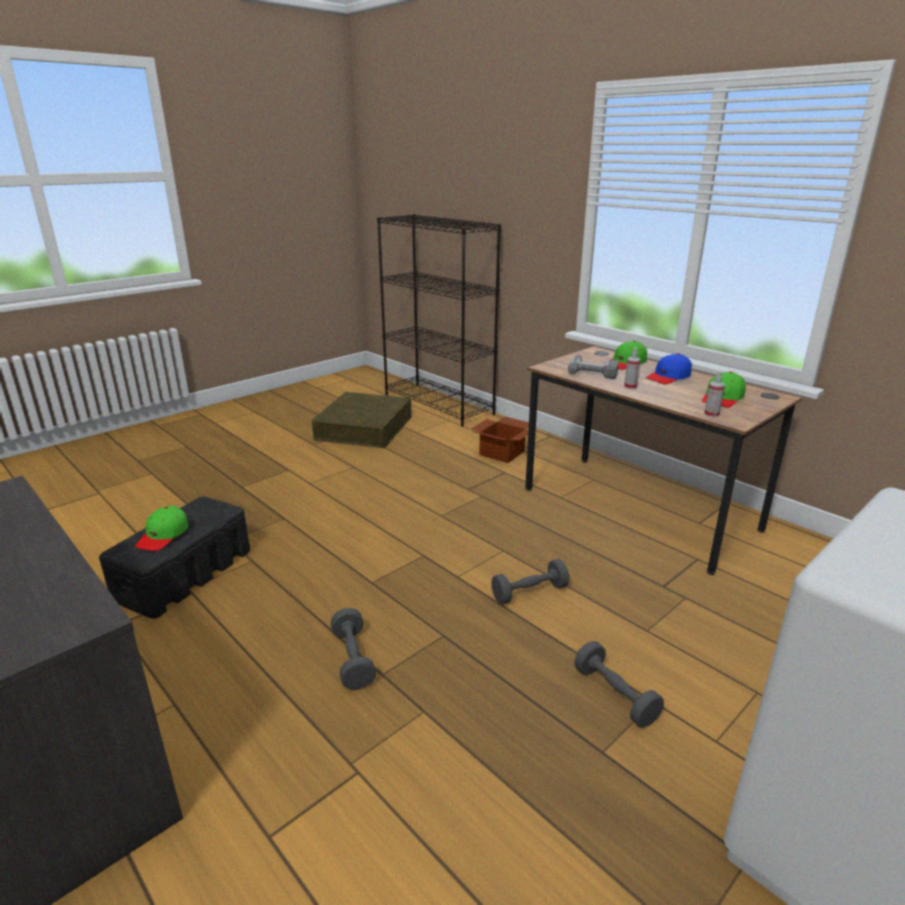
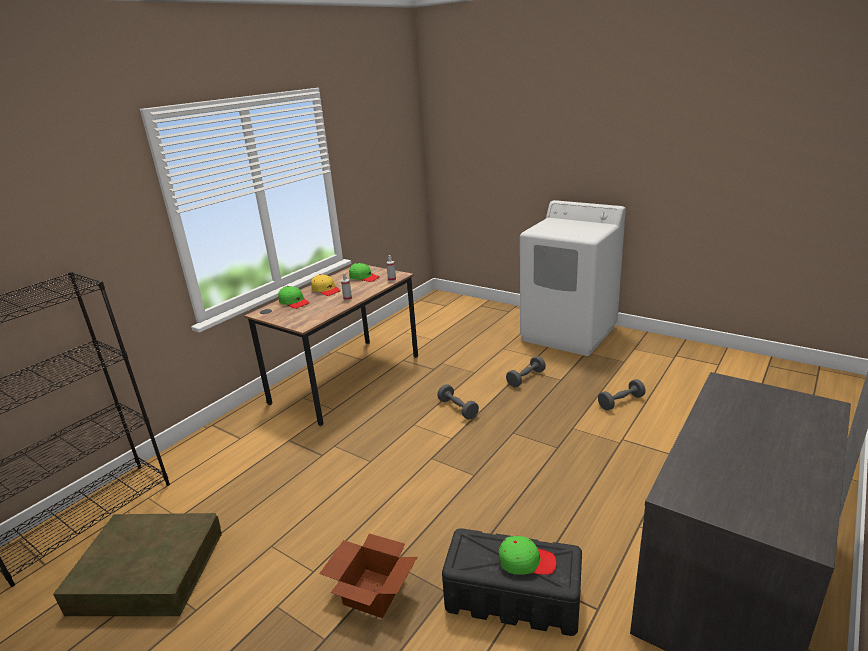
camera: 100 degrees left, 0 degrees up
grey dumbbell [331,608,376,690] -> grey dumbbell moved to [598,379,646,410]
cardboard box [471,416,529,463] -> cardboard box moved to [319,533,417,618]
power drill [568,355,619,379] -> none
blue cap [646,353,692,384] -> yellow cap [311,274,341,296]

